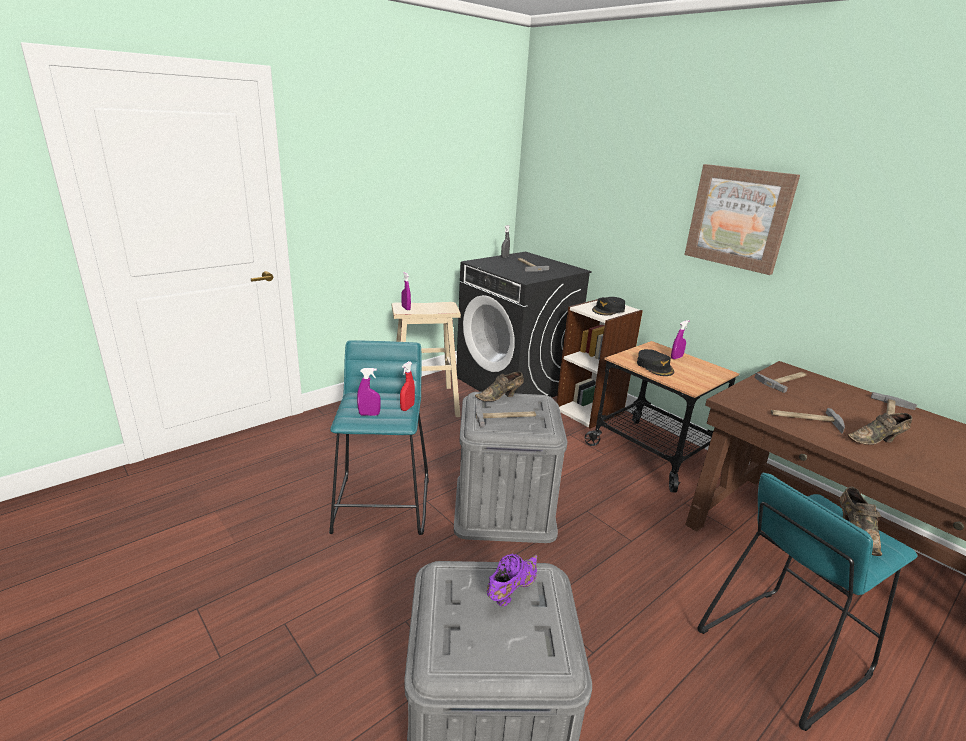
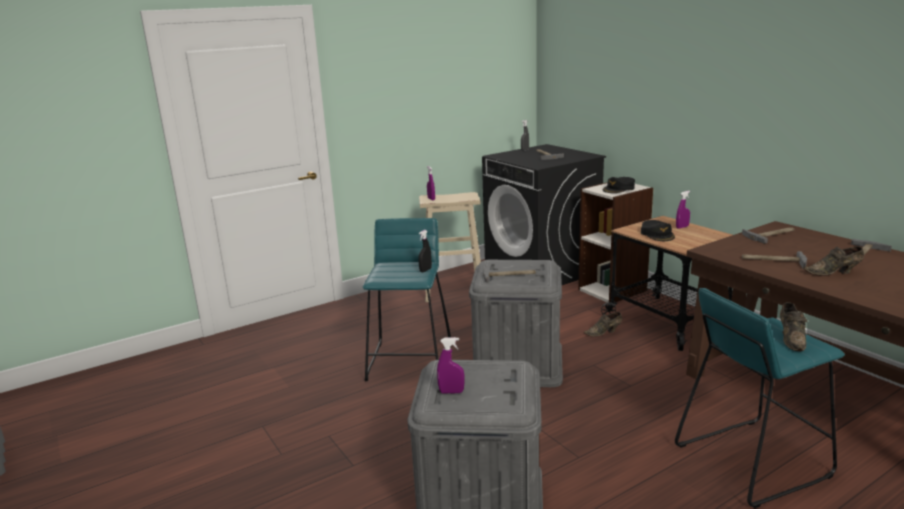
camera: 10 degrees right, 5 degrees down
purple spray bottle [357,368,381,416] -> purple spray bottle moved to [437,337,464,393]
red spray bottle [400,361,415,411] -> black spray bottle [418,230,432,272]
brown shoe [475,372,524,402] -> brown shoe moved to [584,312,622,337]
purple shoe [487,554,538,606] -> none
picture [684,164,800,275] -> none

